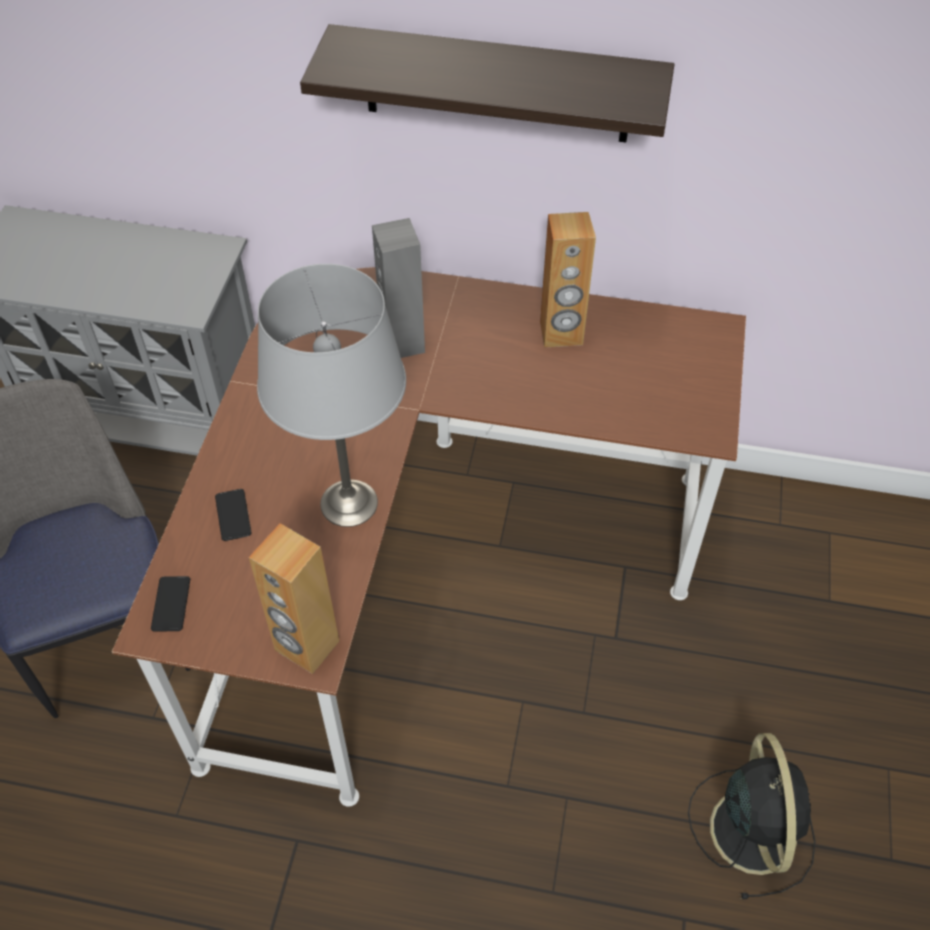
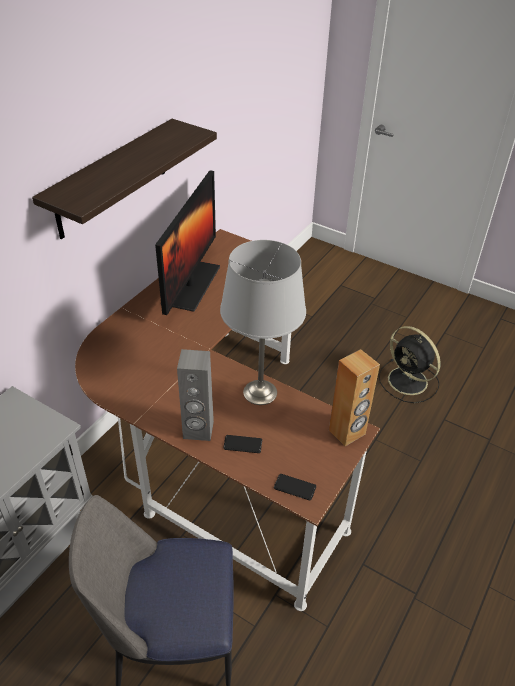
camera: 70 degrees left, 10 degrees down
grey speaker [372,218,425,358] -> grey speaker moved to [177,349,214,441]
brown speaker [540,212,596,348] -> monitor [155,170,220,315]
black fan [688,733,816,899] -> black fan turned 150 degrees counterclockwise [379,326,441,403]

